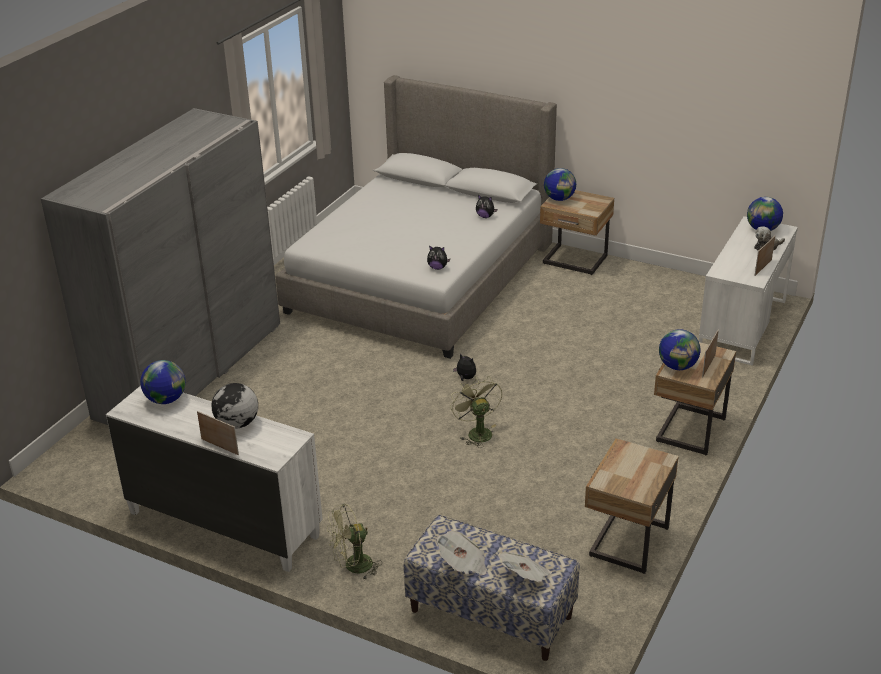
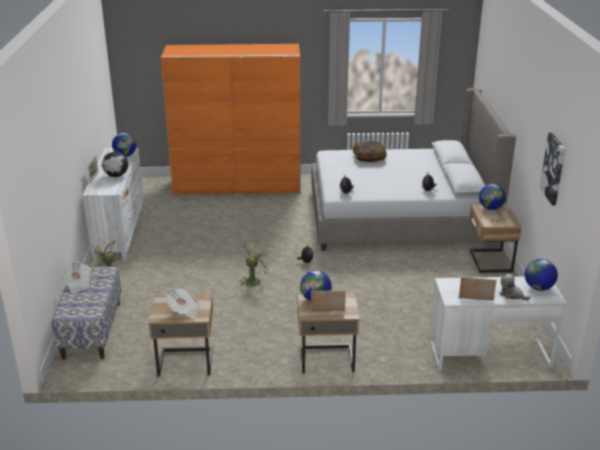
camera: 60 degrees right, 5 degrees down
grey wardrobe [41,108,280,425] -> orange wardrobe [161,44,300,195]
newspaper [499,552,552,582] -> newspaper moved to [165,288,200,318]
none -> pillow [353,141,387,162]
none -> picture [540,133,565,205]

